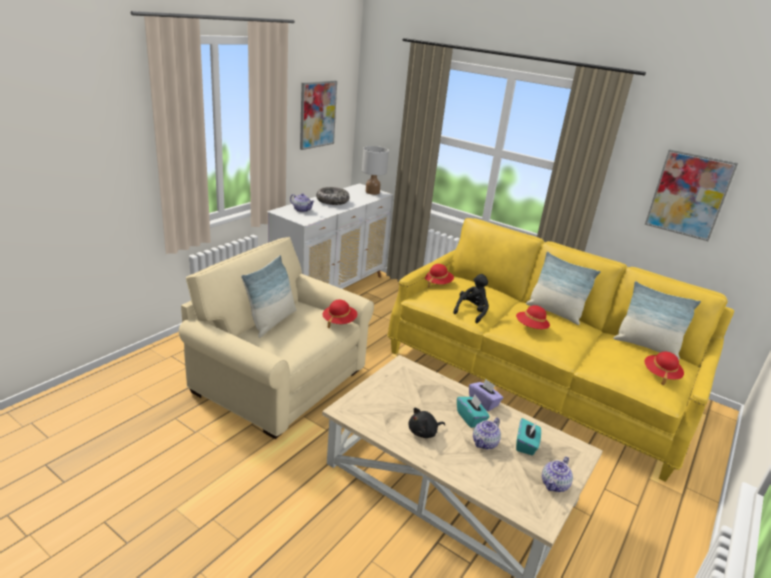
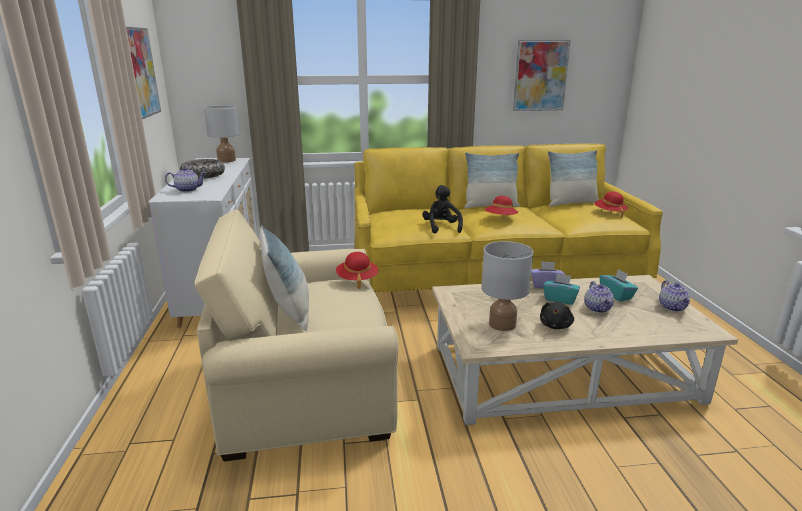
camera: 40 degrees left, 5 degrees down
red hat [425,264,454,287] -> none
none -> grey table lamp [481,241,533,331]

